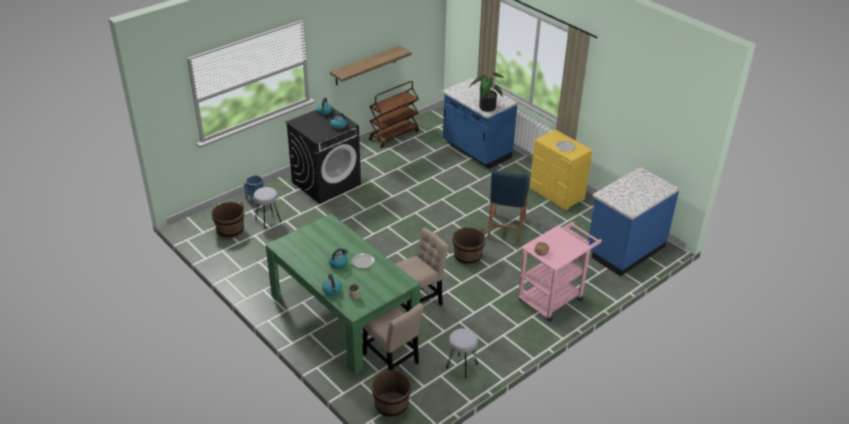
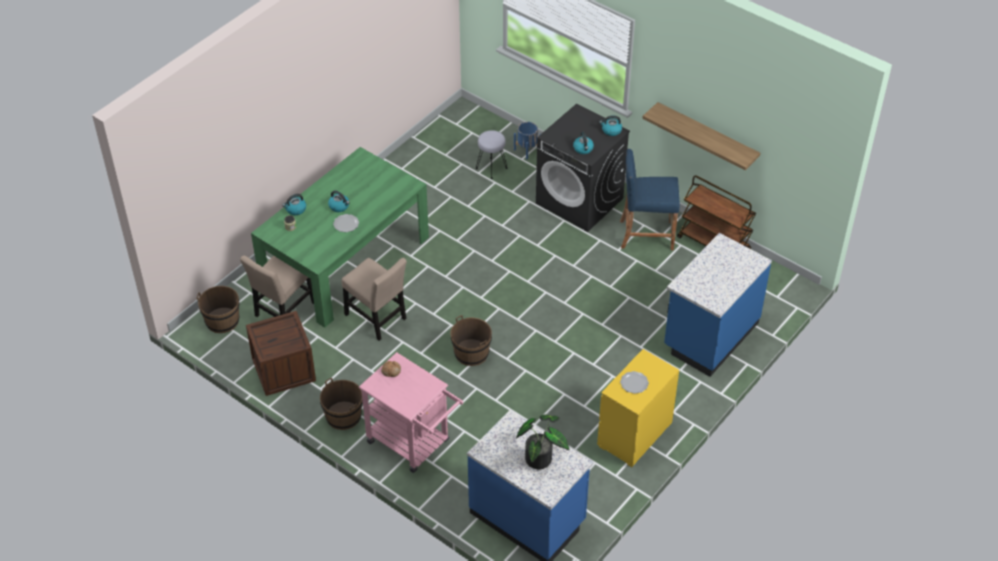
camera: 80 degrees right, 10 degrees up
brown bucket [211,202,244,238] -> brown bucket moved to [320,378,363,430]
grey stool [446,328,478,378] -> crate [246,311,316,396]
potted plant [470,72,503,112] -> potted plant moved to [516,415,569,469]
blue stool [487,170,530,244] -> blue stool moved to [620,149,680,250]

